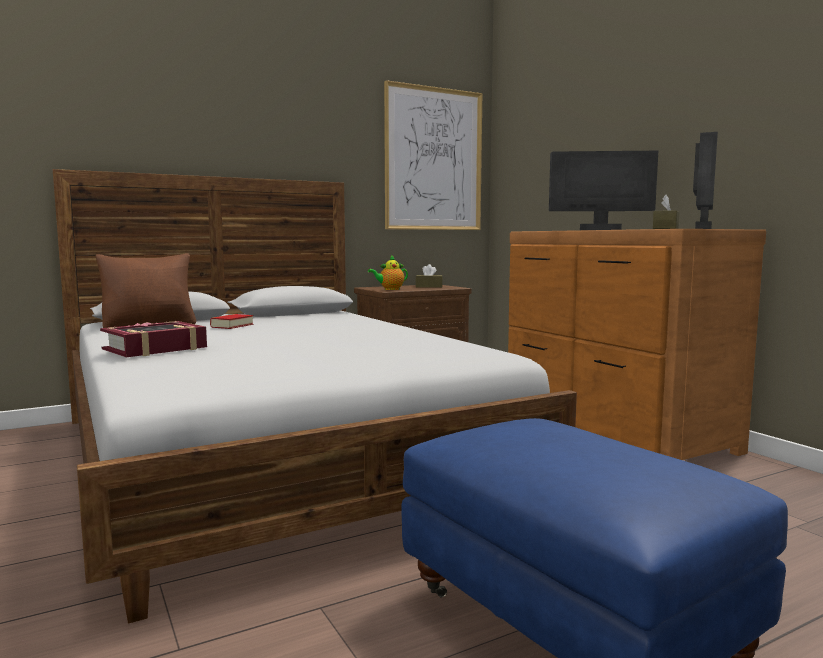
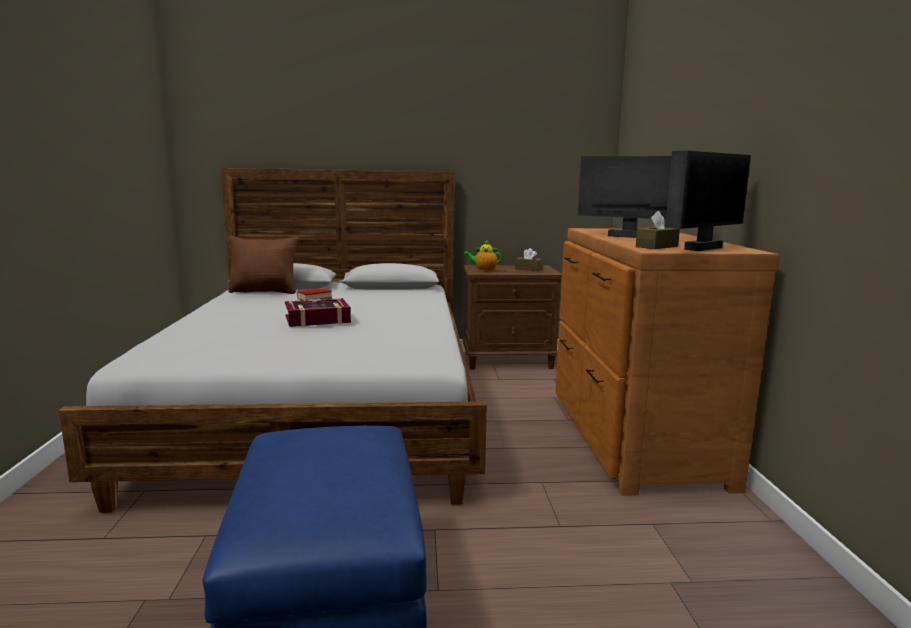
camera: 25 degrees right, 5 degrees up
book [100,321,207,357] -> book moved to [285,298,351,327]
picture [384,80,482,230] -> none

